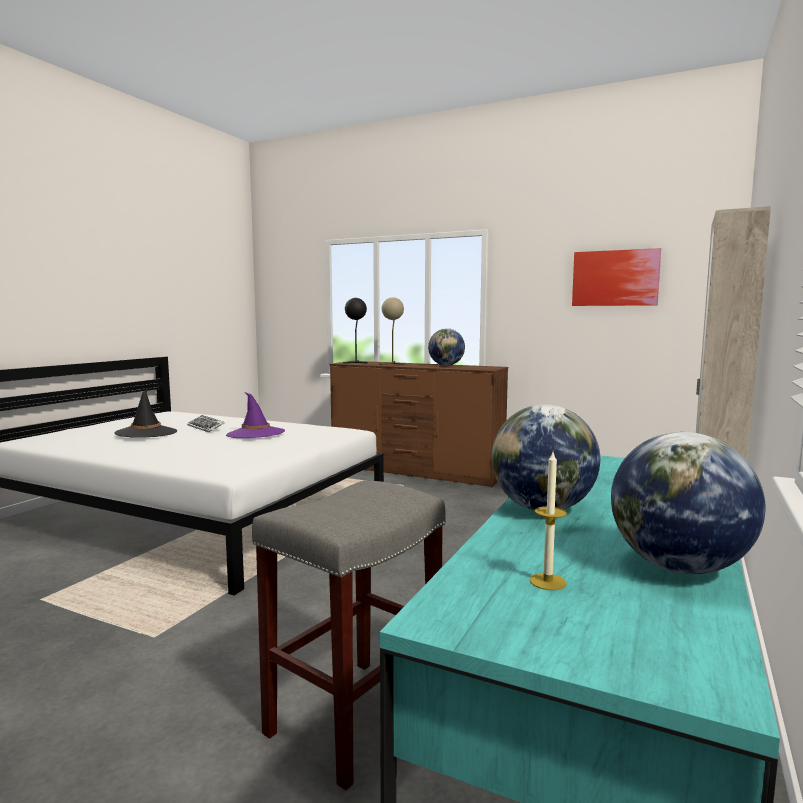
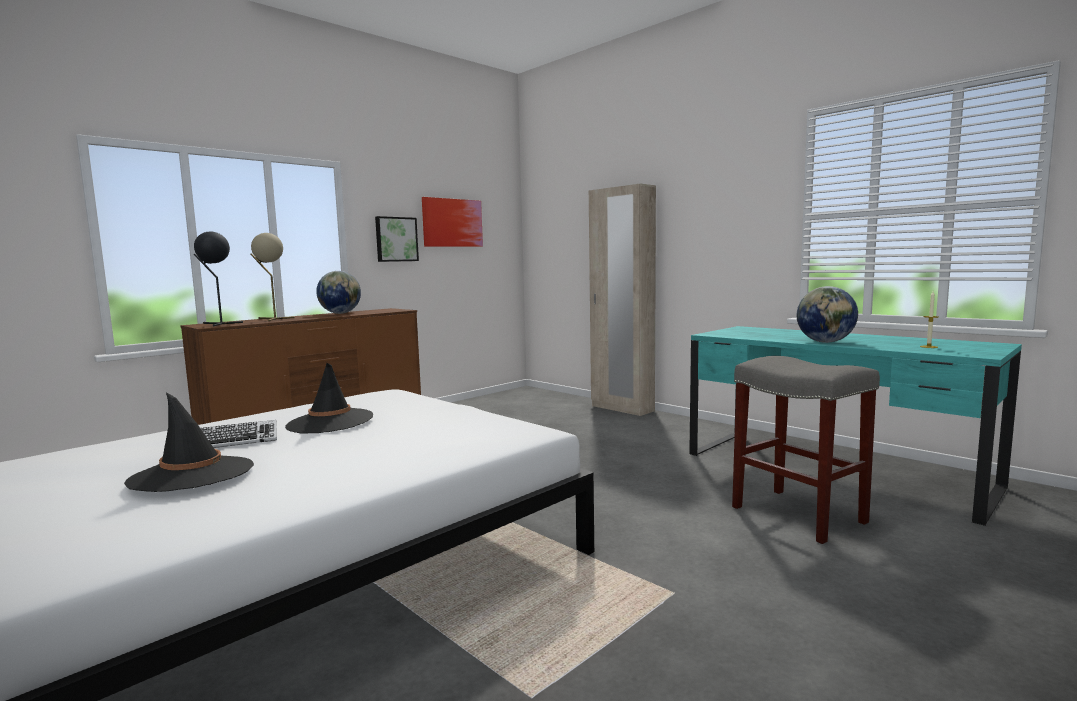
camera: 70 degrees left, 0 degrees up
purple hat [226,392,285,438] -> black hat [285,363,373,434]
globe [611,432,766,574] -> none
none -> picture [375,216,419,262]

